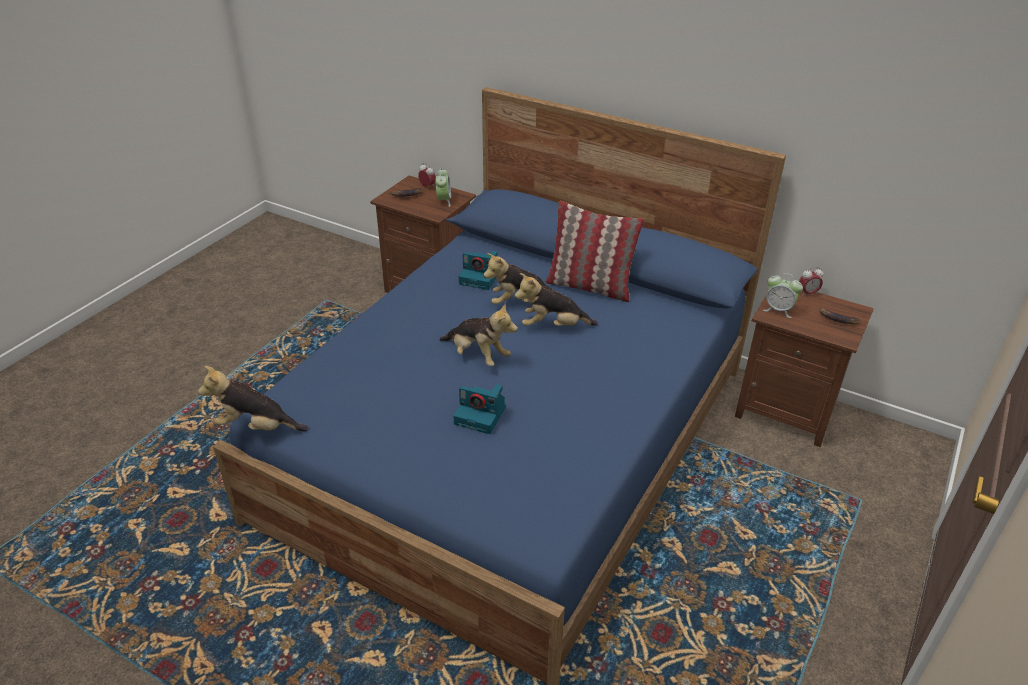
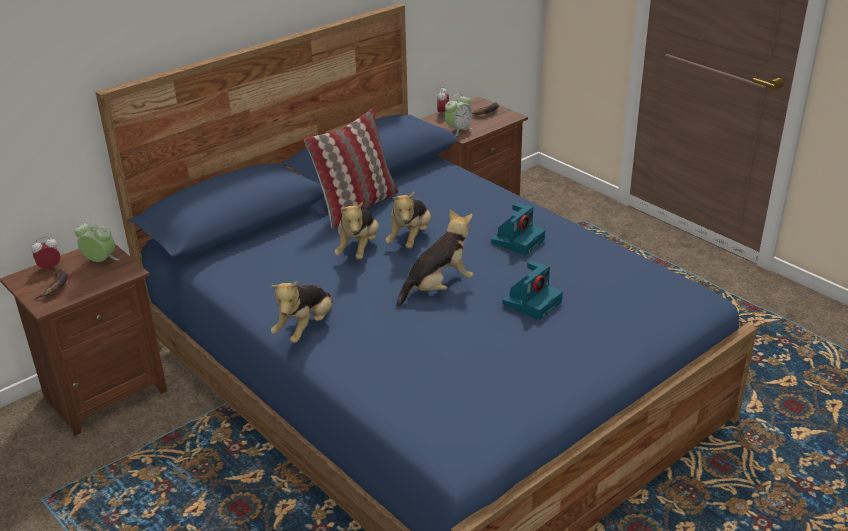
camera: 70 degrees left, 5 degrees down
plush toy [198,366,309,431] -> plush toy moved to [271,281,333,343]
camera [459,250,497,290] -> camera moved to [491,203,545,255]

